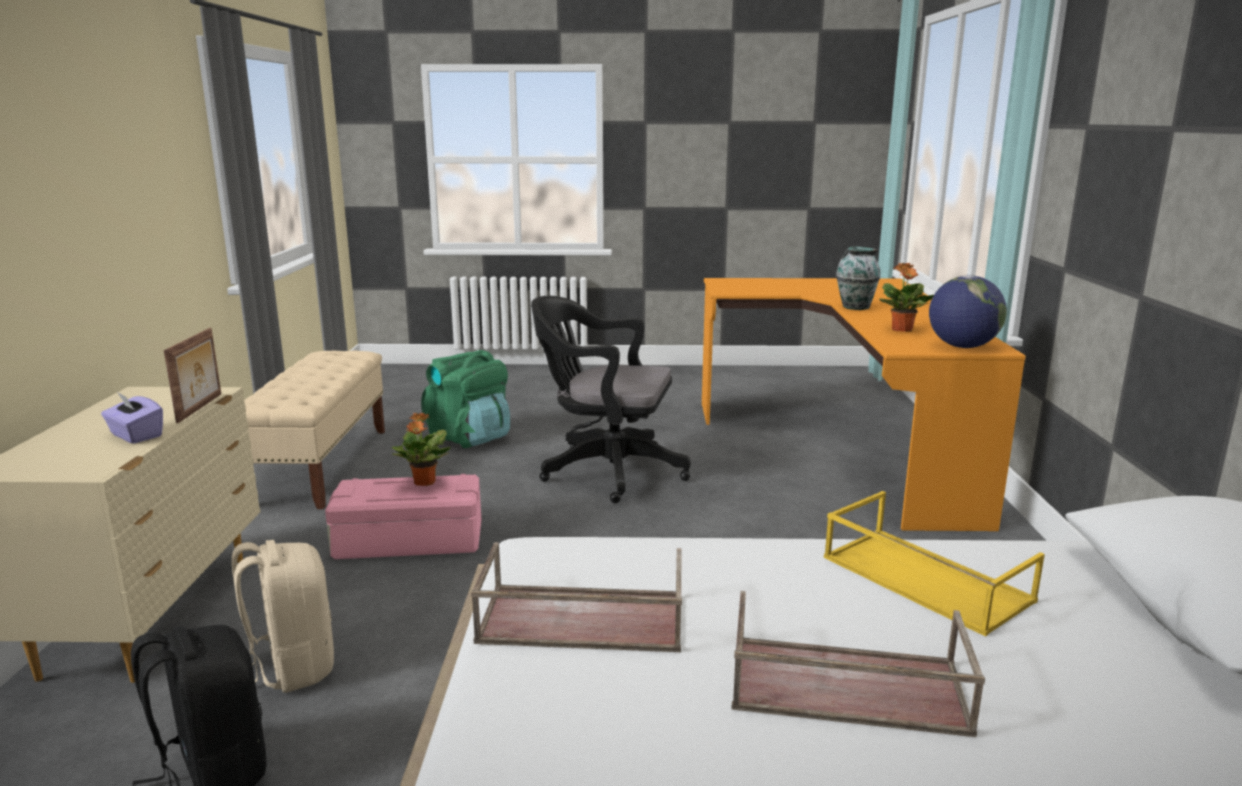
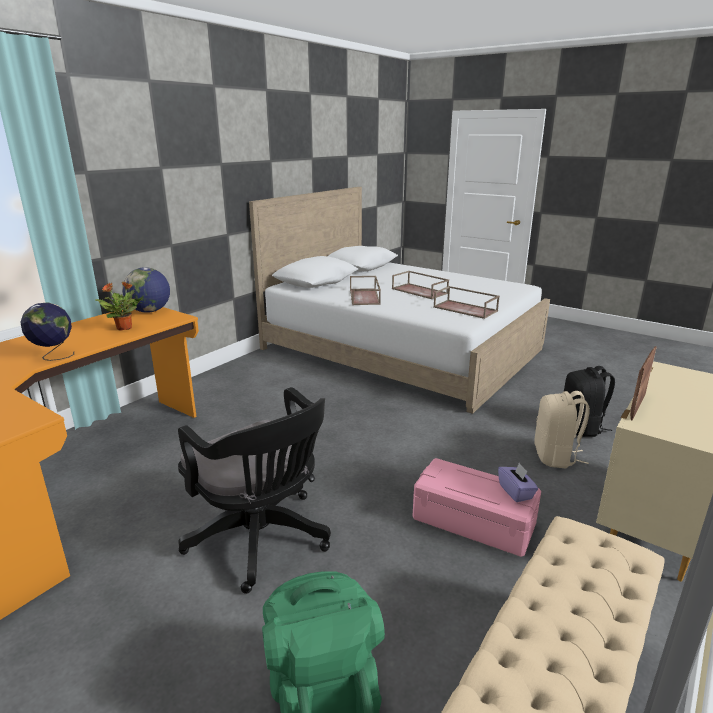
camera: 145 degrees left, 5 degrees up
purple tissue box [101,392,163,444] -> purple tissue box moved to [498,463,538,502]
potted plant [391,413,451,486] -> none
yellow tray [824,491,1045,637] -> brown tray [350,276,381,305]
vase [836,247,881,310] -> globe [21,302,74,361]

